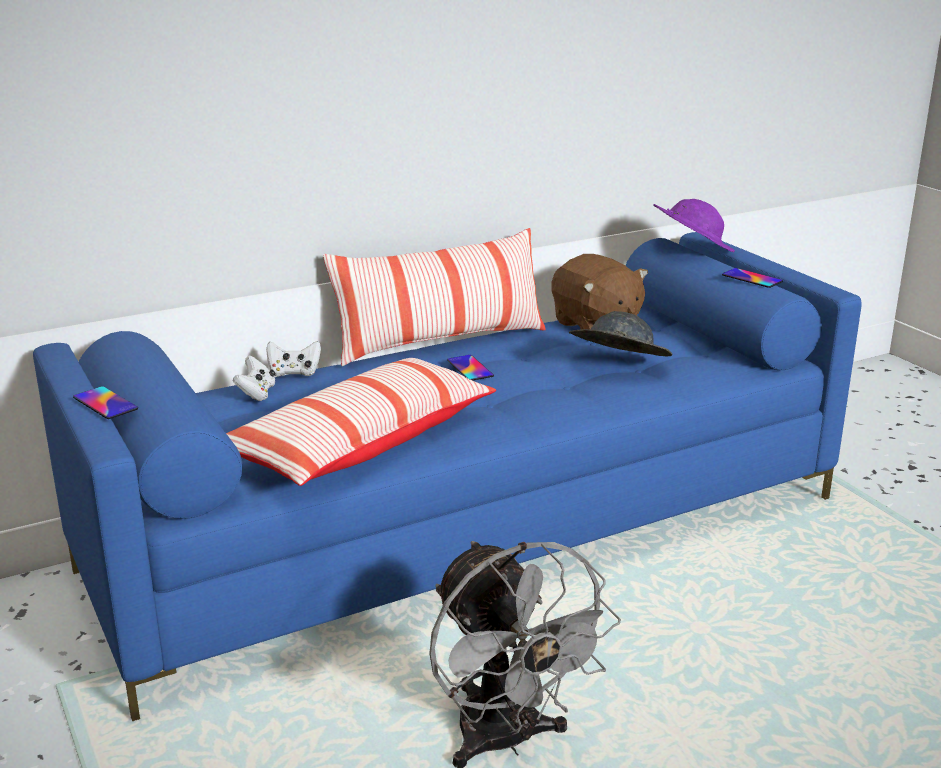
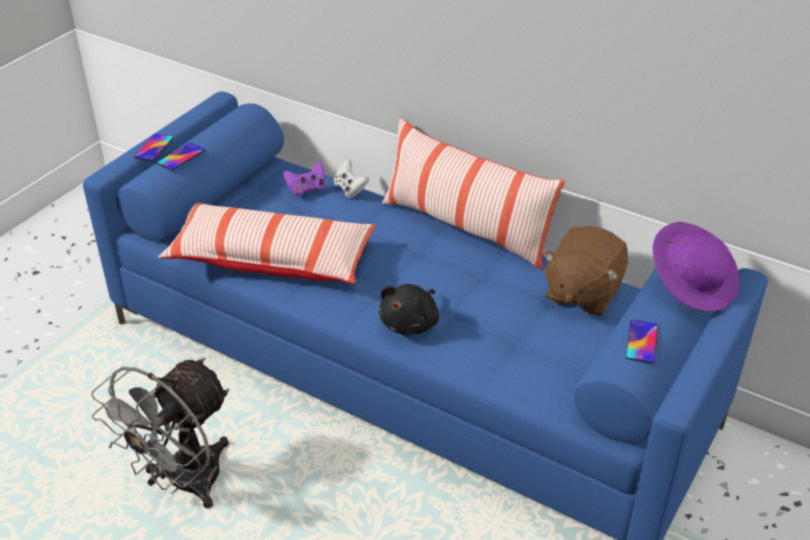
camera: 60 degrees right, 15 degrees up
white game controller [233,355,276,401] -> purple game controller [283,162,325,196]
phone [447,355,494,381] -> phone moved to [157,143,205,171]
grey hat [569,311,672,356] -> none
none -> black plush toy [379,284,439,335]

